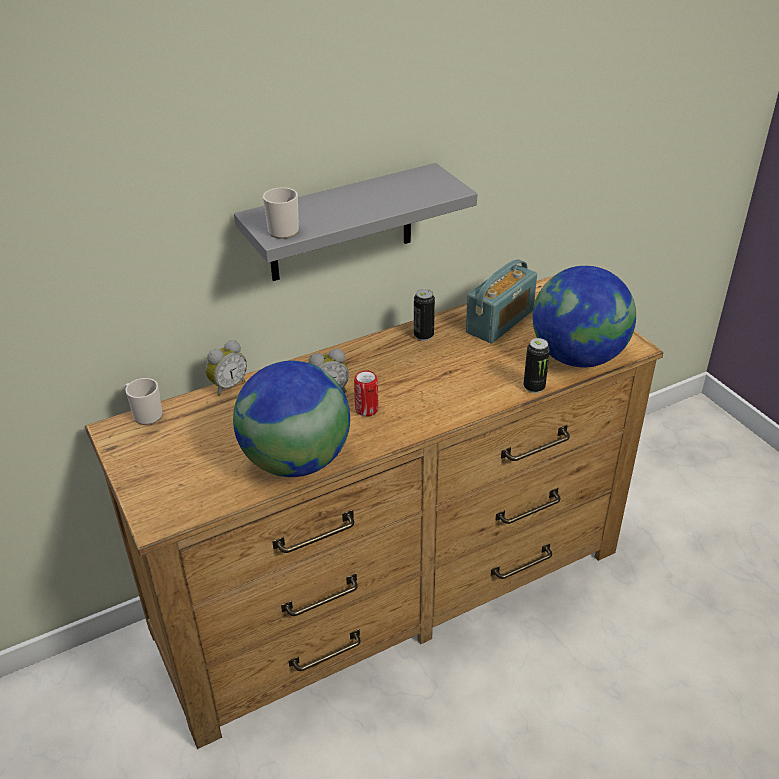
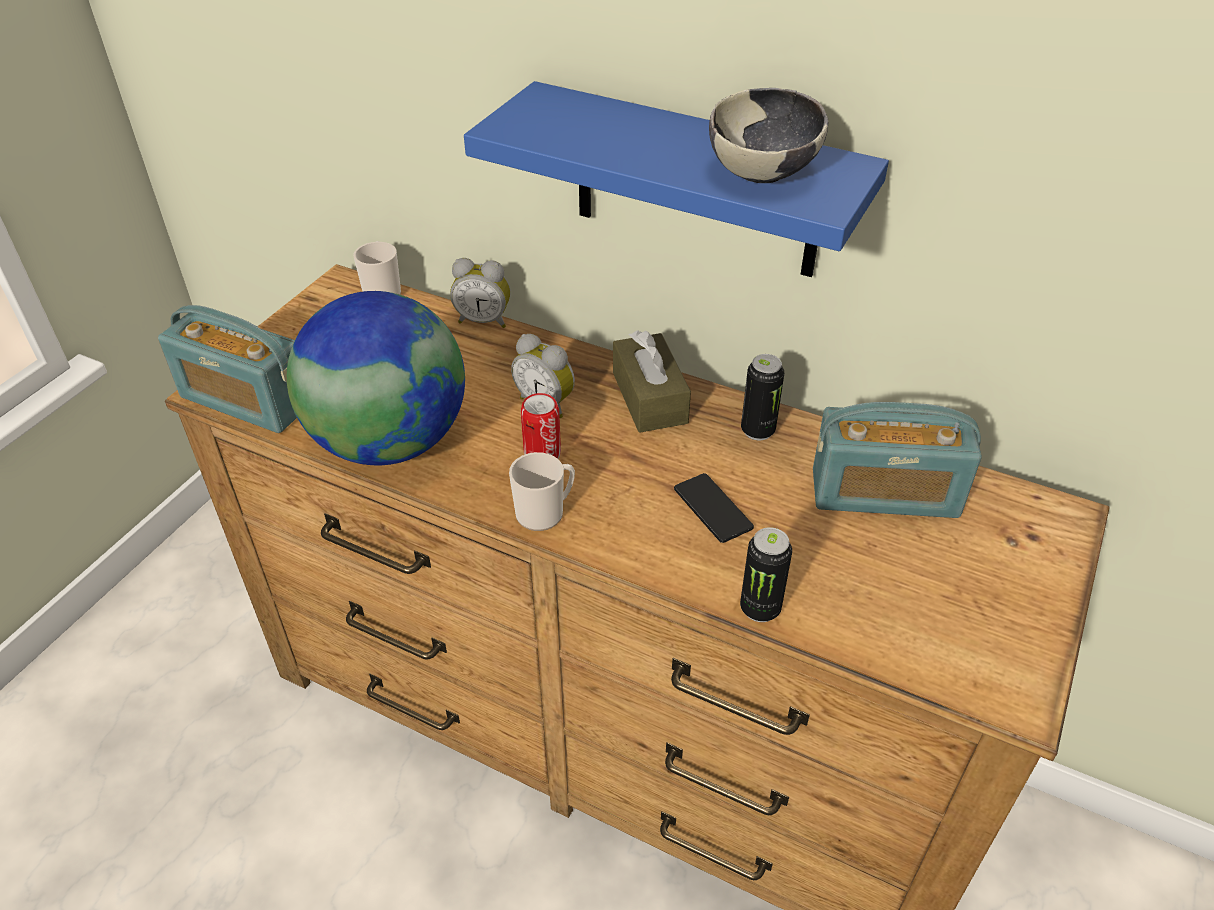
camera: 55 degrees right, 5 degrees up
grey shelf [234,163,477,281] -> blue shelf [464,81,889,277]
mug [263,187,299,239] -> mug moved to [509,452,575,531]
globe [532,266,636,368] -> none
none -> radio [158,305,297,433]
none -> brown tissue box [613,331,691,433]
none -> phone [674,473,754,543]
none -> bowl [709,88,828,183]

